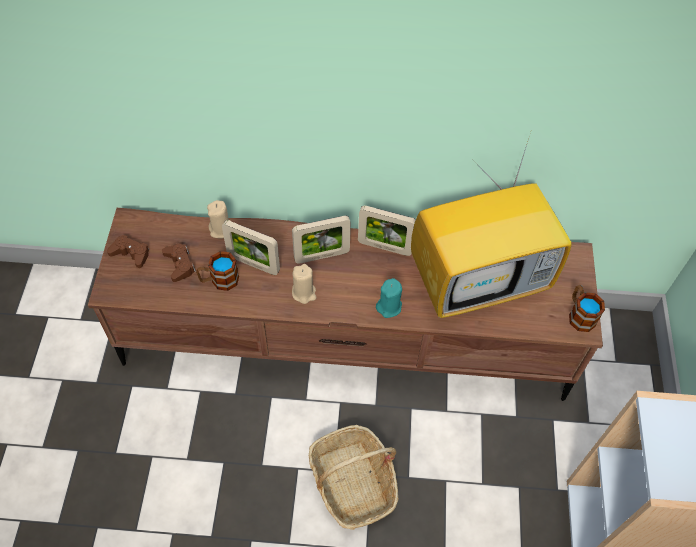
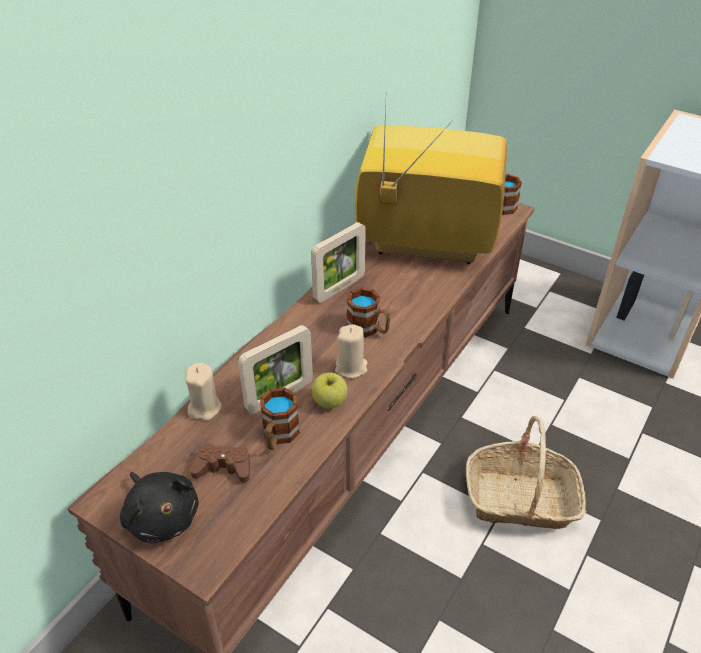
camera: 60 degrees left, 15 degrees down
brown game controller [107,235,149,268] -> black plush toy [120,472,199,544]
picture frame [292,216,351,264] -> none
turquoise candle [376,278,402,318] -> none
television [411,129,572,318] -> television turned 90 degrees counterclockwise [355,106,507,264]
none -> apple [312,373,348,409]
none -> mug [347,288,390,337]

